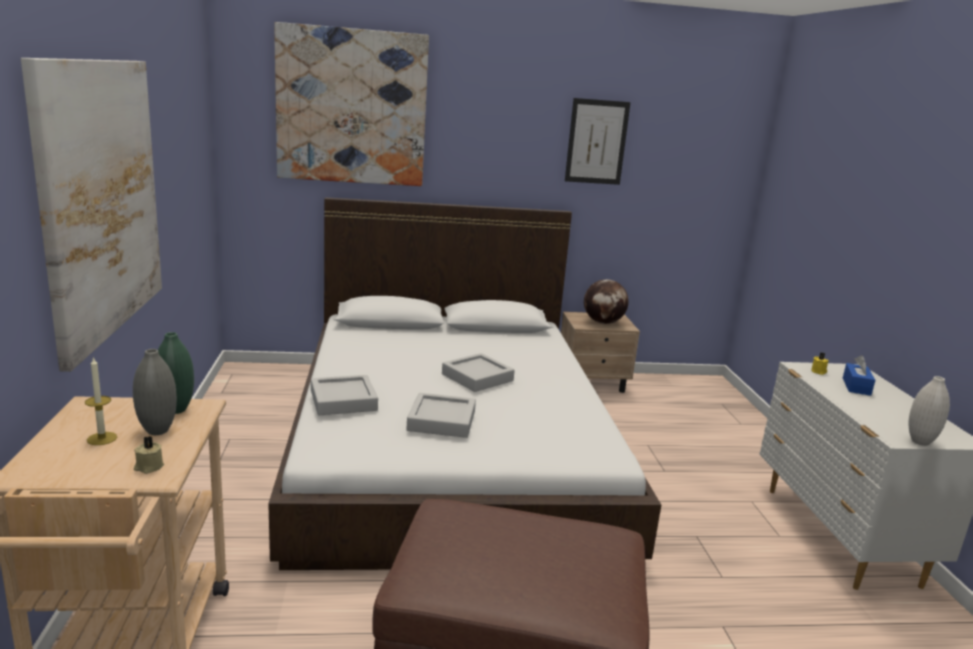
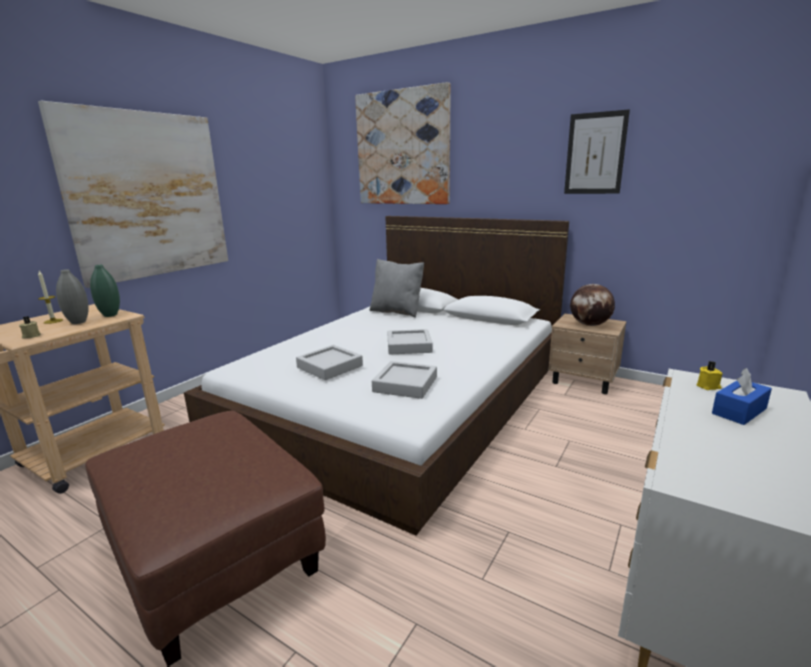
camera: 40 degrees right, 0 degrees up
grey tray [311,375,378,415] -> grey tray moved to [372,361,437,399]
white vase [908,376,950,446] -> none
none -> grey pillow [370,259,424,318]

